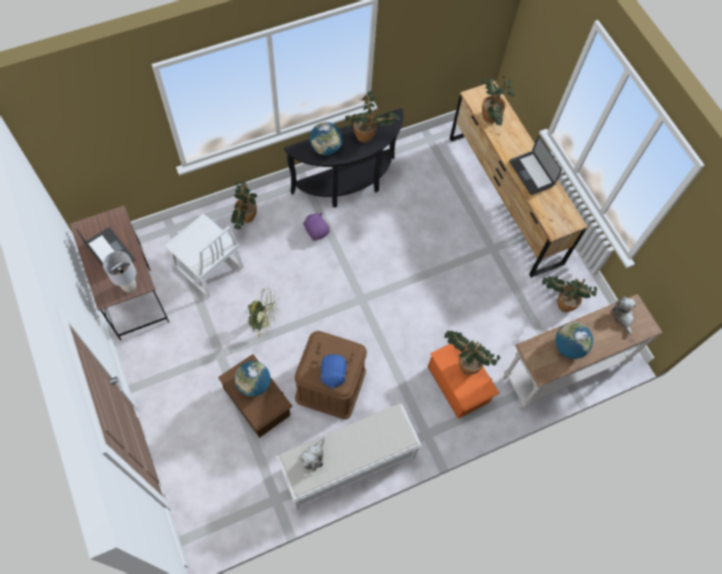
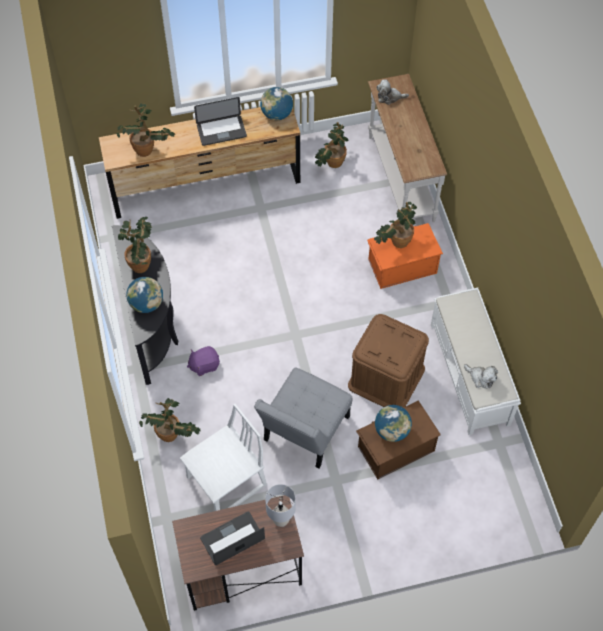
camera: 75 degrees left, 5 degrees down
green fan [246,288,279,337] -> grey chair [254,367,352,468]
blue plush toy [320,354,347,389] -> none
globe [555,322,593,359] -> globe moved to [260,87,293,120]

